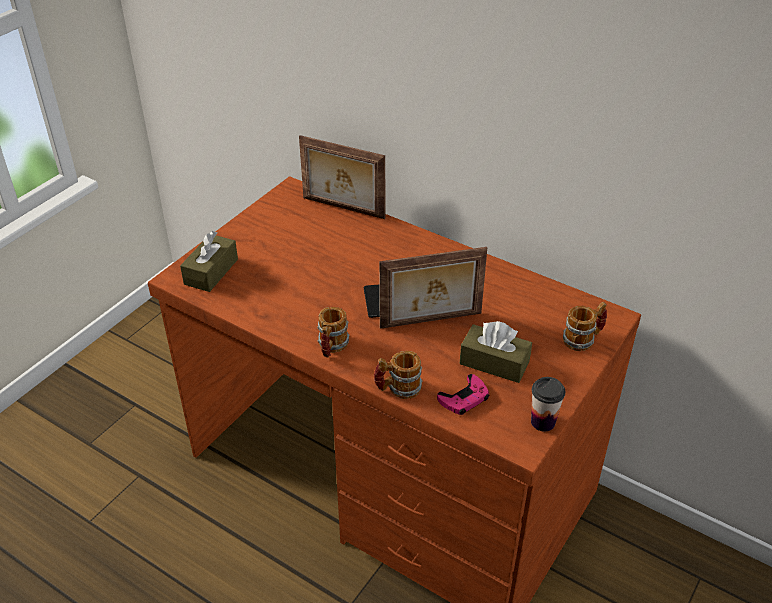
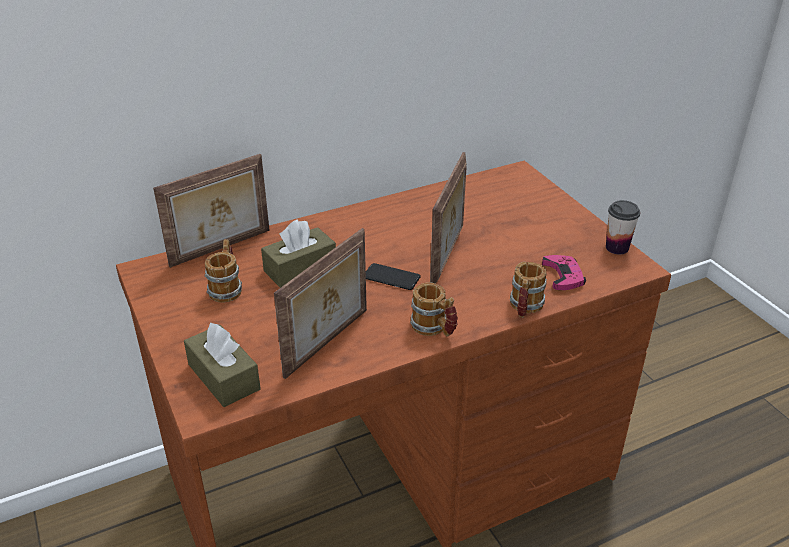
camera: 60 degrees left, 5 degrees down
brown tissue box [460,321,532,383] -> brown tissue box moved to [261,220,336,288]
mug [563,302,607,351] -> mug moved to [205,239,242,302]
none -> picture frame [274,228,367,379]

